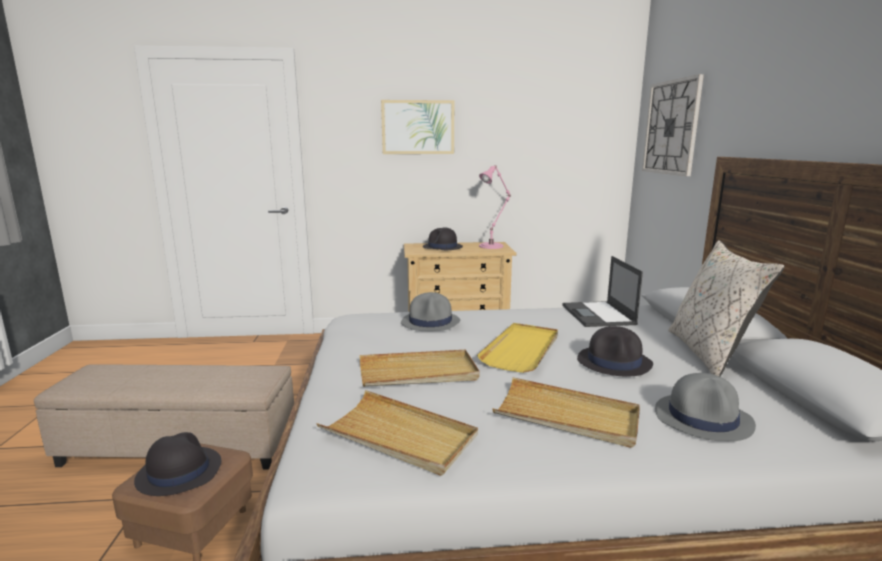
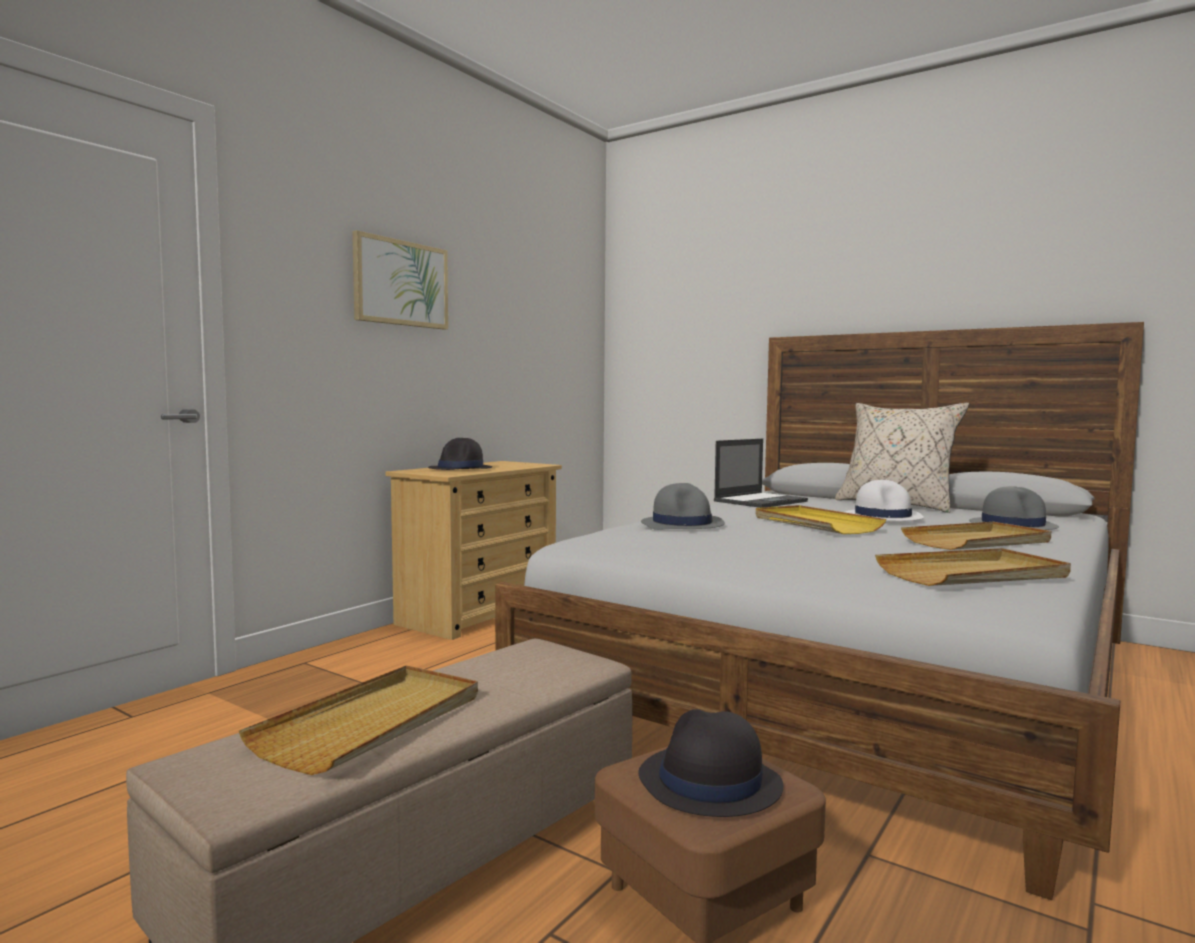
camera: 50 degrees left, 10 degrees down
beige tray [359,350,480,387] -> beige tray moved to [239,666,478,775]
pink table lamp [479,165,511,249] -> none
laptop [562,256,643,327] -> laptop turned 75 degrees counterclockwise [714,439,808,508]
black hat [577,326,653,377] -> white hat [845,480,924,521]
wall clock [642,74,704,176] -> none

